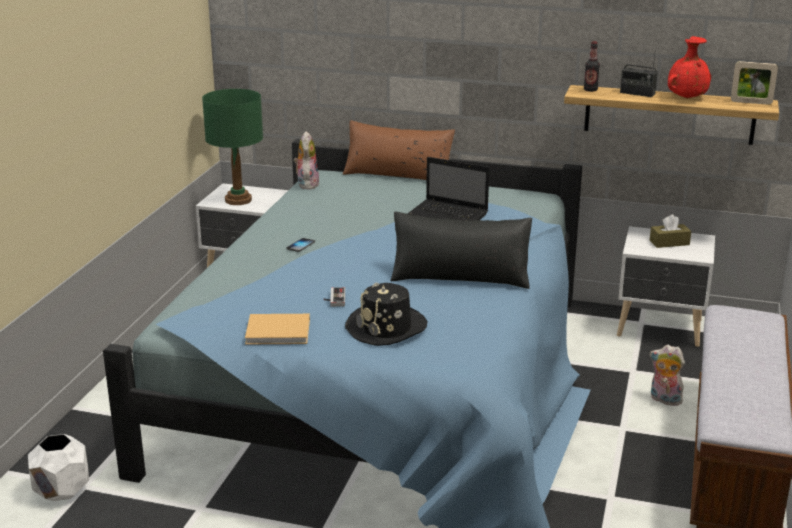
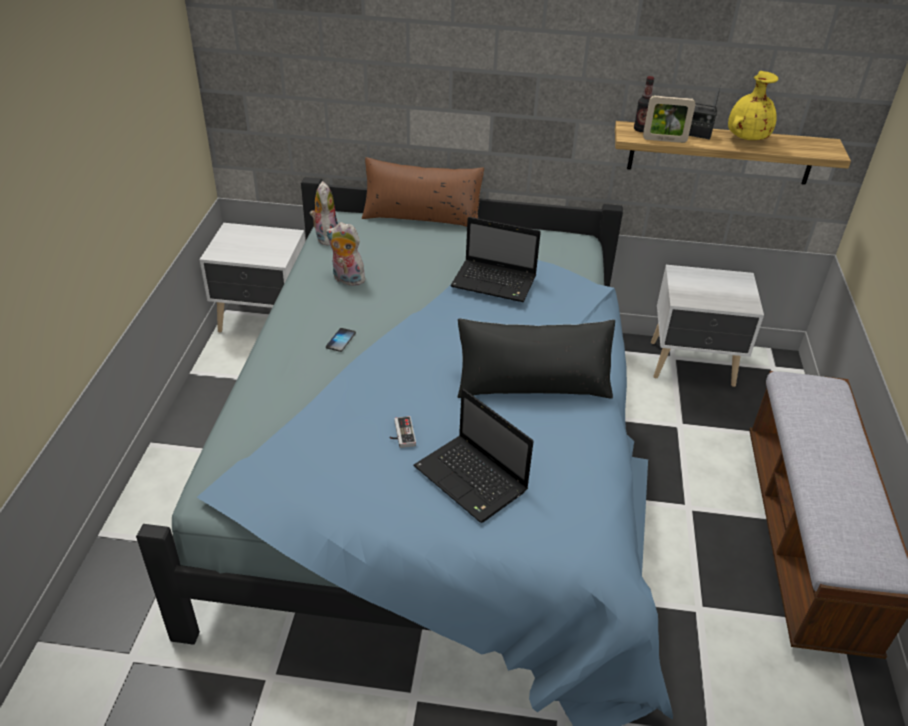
camera: 10 degrees left, 15 degrees up
white planter [28,434,89,501] -> none
green table lamp [202,89,263,205] -> none
beige book [245,314,310,345] -> none
black hat [345,283,428,346] -> laptop [413,389,534,523]
brown tissue box [650,214,691,248] -> none
plush toy [650,345,685,406] -> plush toy moved to [326,222,365,286]
red vase [668,36,711,98] -> yellow vase [728,71,778,140]
picture frame [731,61,778,105] -> picture frame moved to [643,96,695,143]

